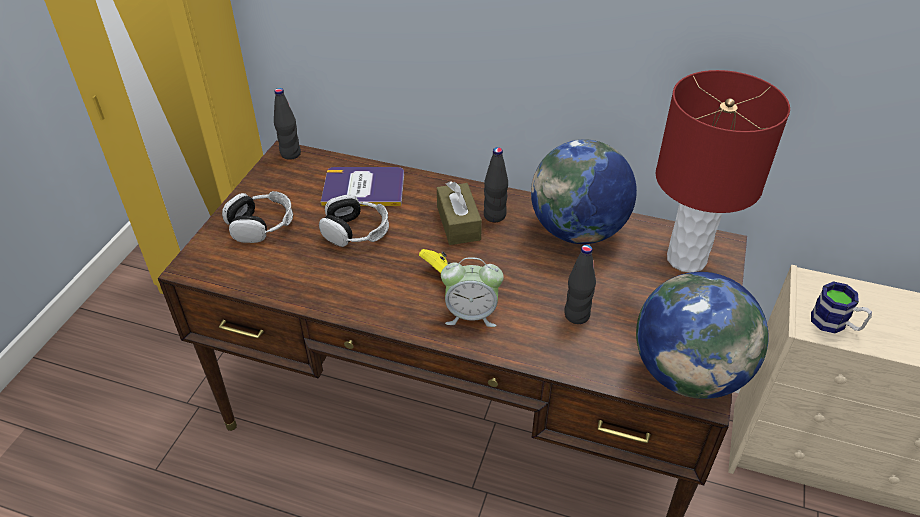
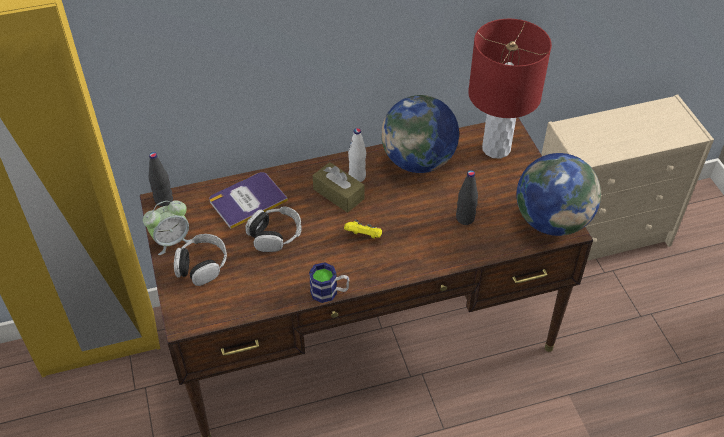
camera: 35 degrees left, 5 degrees up
alarm clock [441,257,504,327] -> alarm clock moved to [143,200,192,255]
black bottle [484,147,508,222] -> white bottle [348,128,366,182]
mug [811,281,872,333] -> mug moved to [309,262,349,303]

